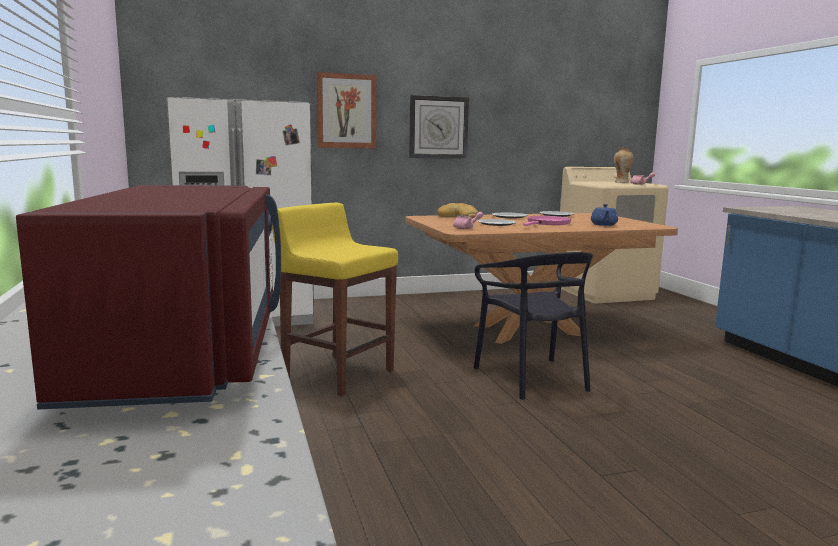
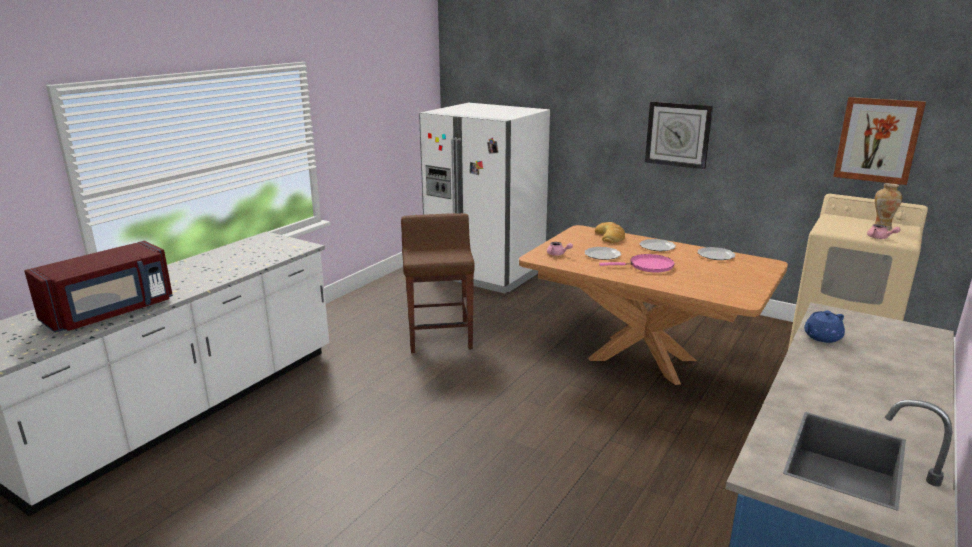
camera: 50 degrees right, 10 degrees up
yellow stool [272,203,398,396] -> brown stool [401,213,475,353]
picture [317,72,377,149] -> picture moved to [833,97,926,185]
black chair [474,252,593,400] -> none
blue teapot [591,204,618,226] -> blue teapot moved to [804,310,845,343]

